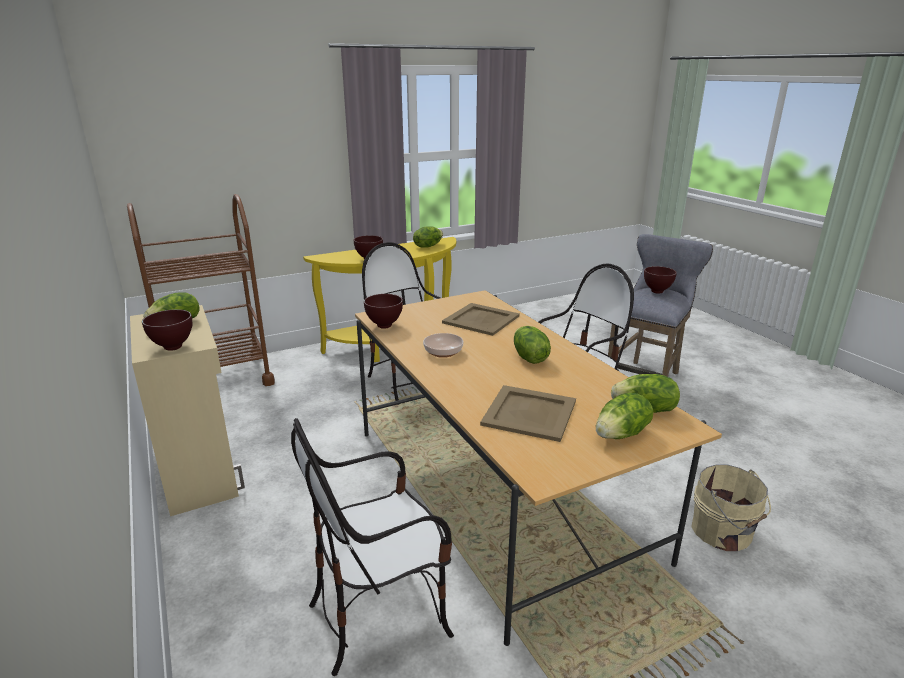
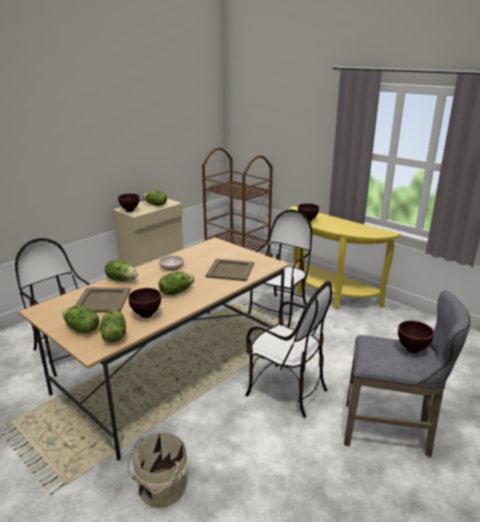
camera: 70 degrees right, 0 degrees up
brown bowl [364,294,403,329] -> brown bowl moved to [128,288,161,318]
lettuce [413,226,443,248] -> lettuce moved to [105,260,138,282]

